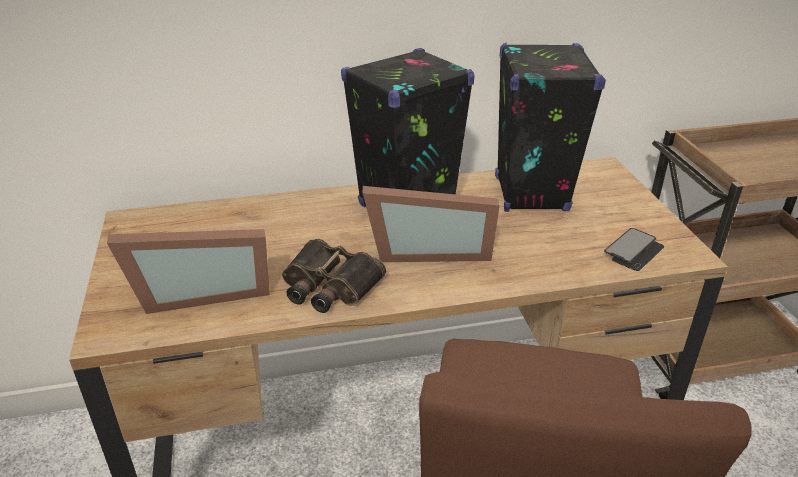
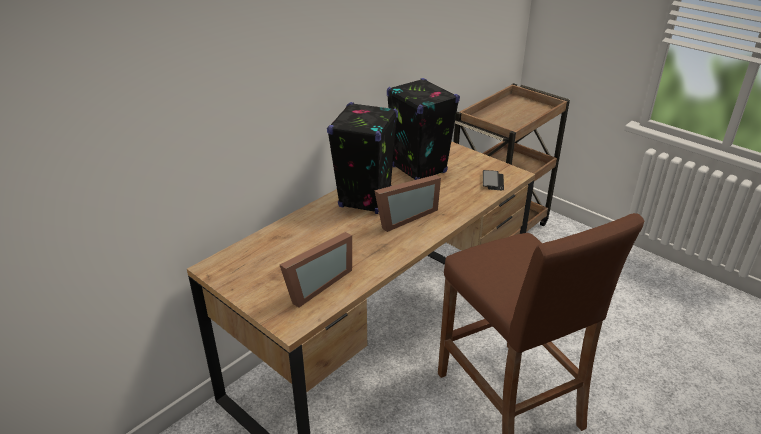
camera: 35 degrees left, 0 degrees up
binoculars [282,239,386,313] -> none

